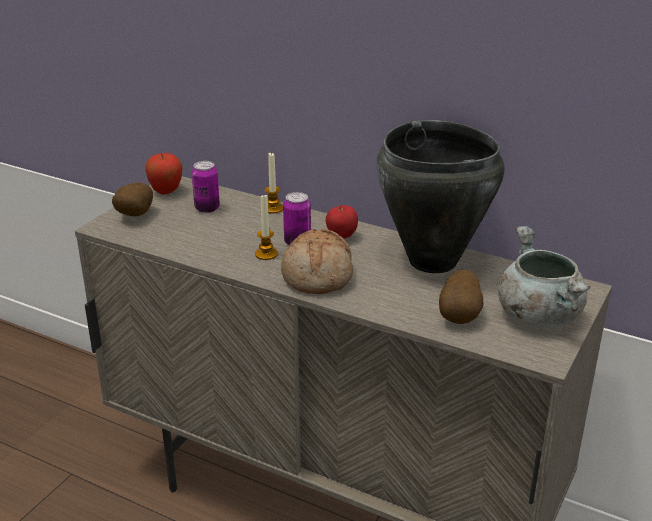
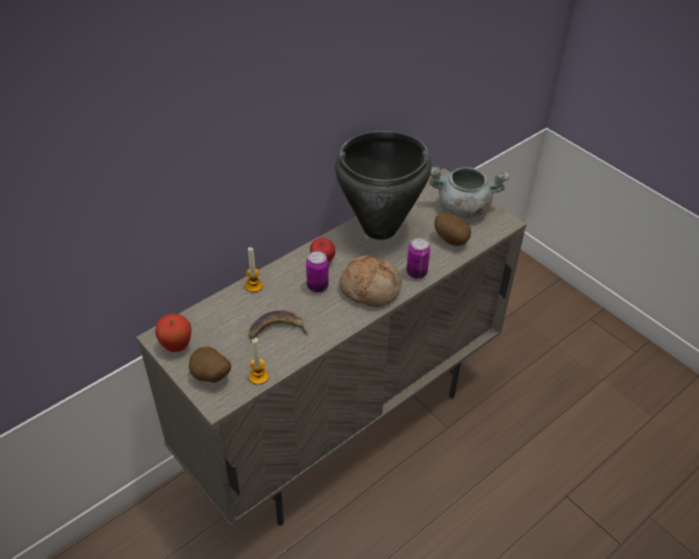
camera: 70 degrees left, 15 degrees up
can [192,161,220,213] -> can moved to [406,238,430,279]
candle [255,195,278,260] -> candle moved to [249,338,269,385]
none -> banana [249,311,308,339]

